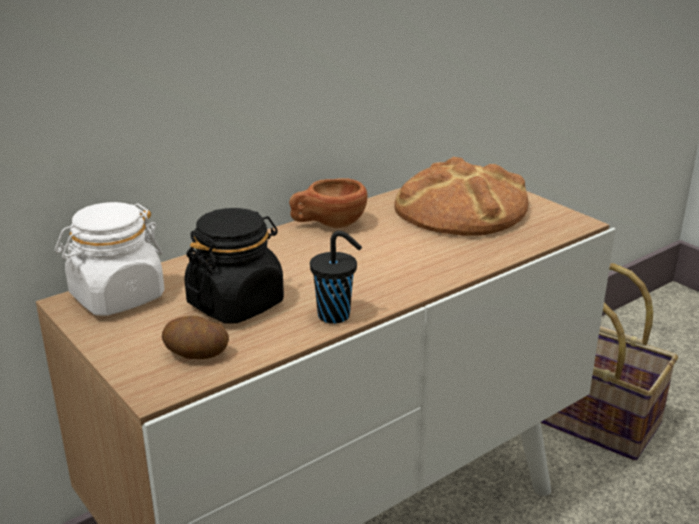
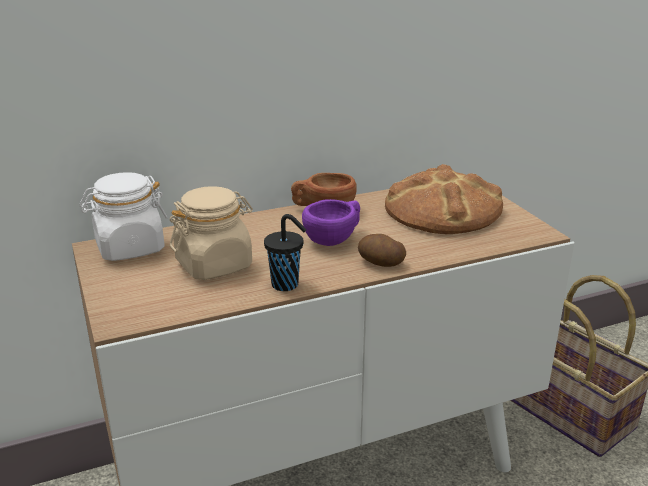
camera: 15 degrees right, 0 degrees up
potato [162,316,229,359] -> potato moved to [358,234,406,267]
black jar [184,208,284,324] -> beige jar [170,186,253,280]
none -> purple cup [302,199,360,246]

